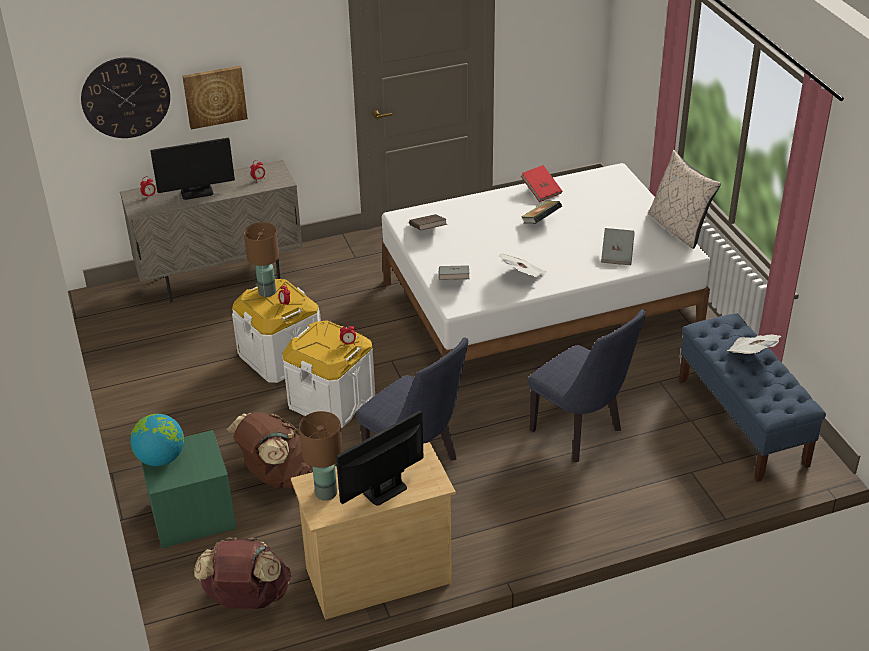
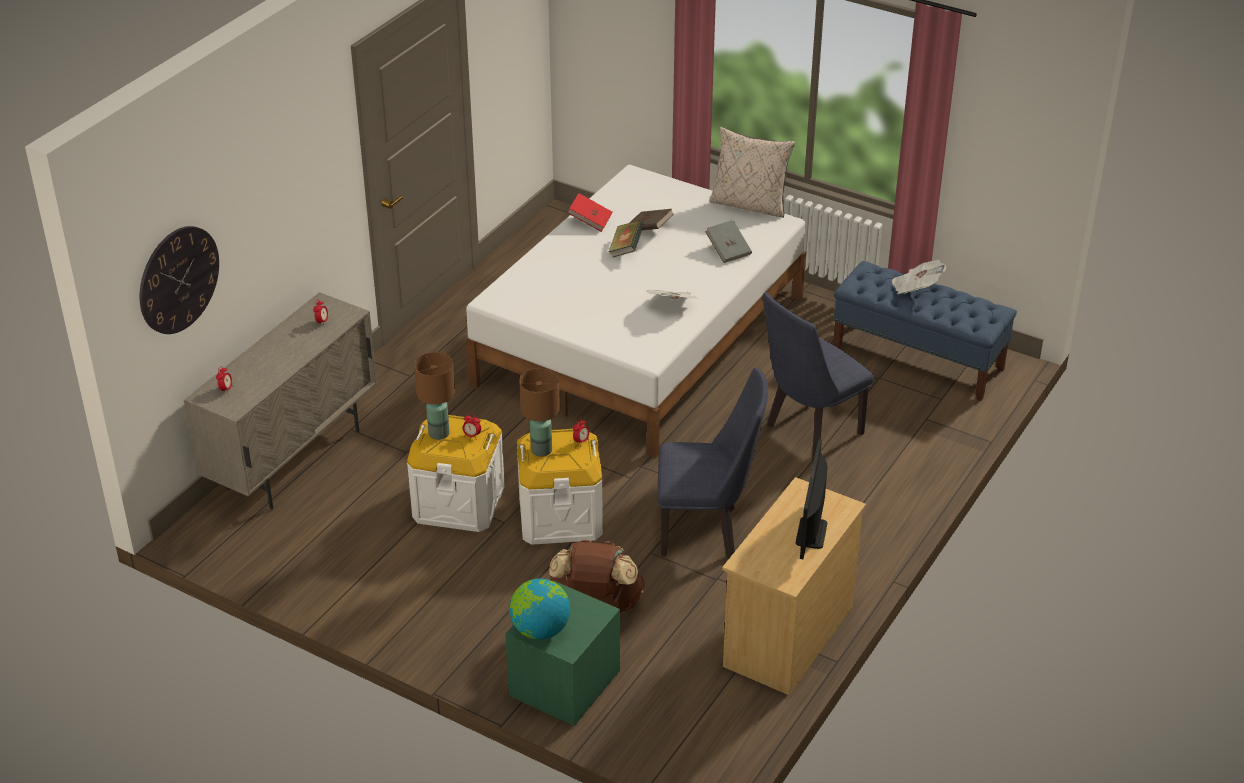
camera: 40 degrees left, 0 degrees up
monitor [150,138,235,200] -> none
picture [182,66,248,129] -> none
brown backpack [194,537,291,609] -> none
brown table lamp [299,411,343,501] -> brown table lamp moved to [519,368,560,457]
brown book [409,214,447,231] -> brown book moved to [629,209,674,230]
grey book [438,265,470,280] -> none
blue chair [528,309,646,462] -> blue chair turned 135 degrees clockwise [763,292,874,461]

